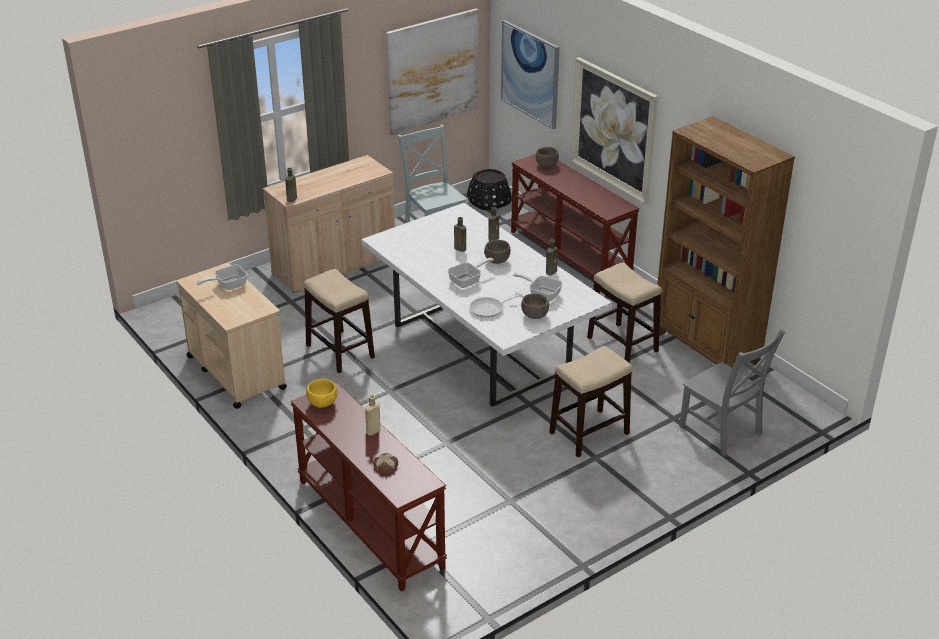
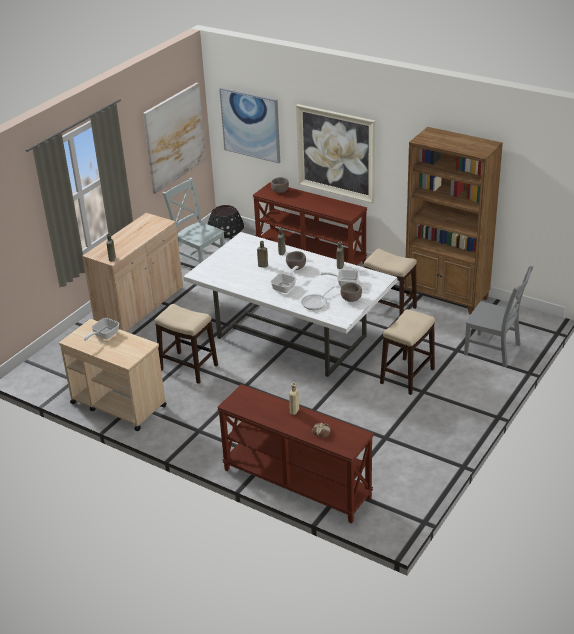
camera: 20 degrees left, 0 degrees up
yellow bowl [306,379,337,408] -> none

